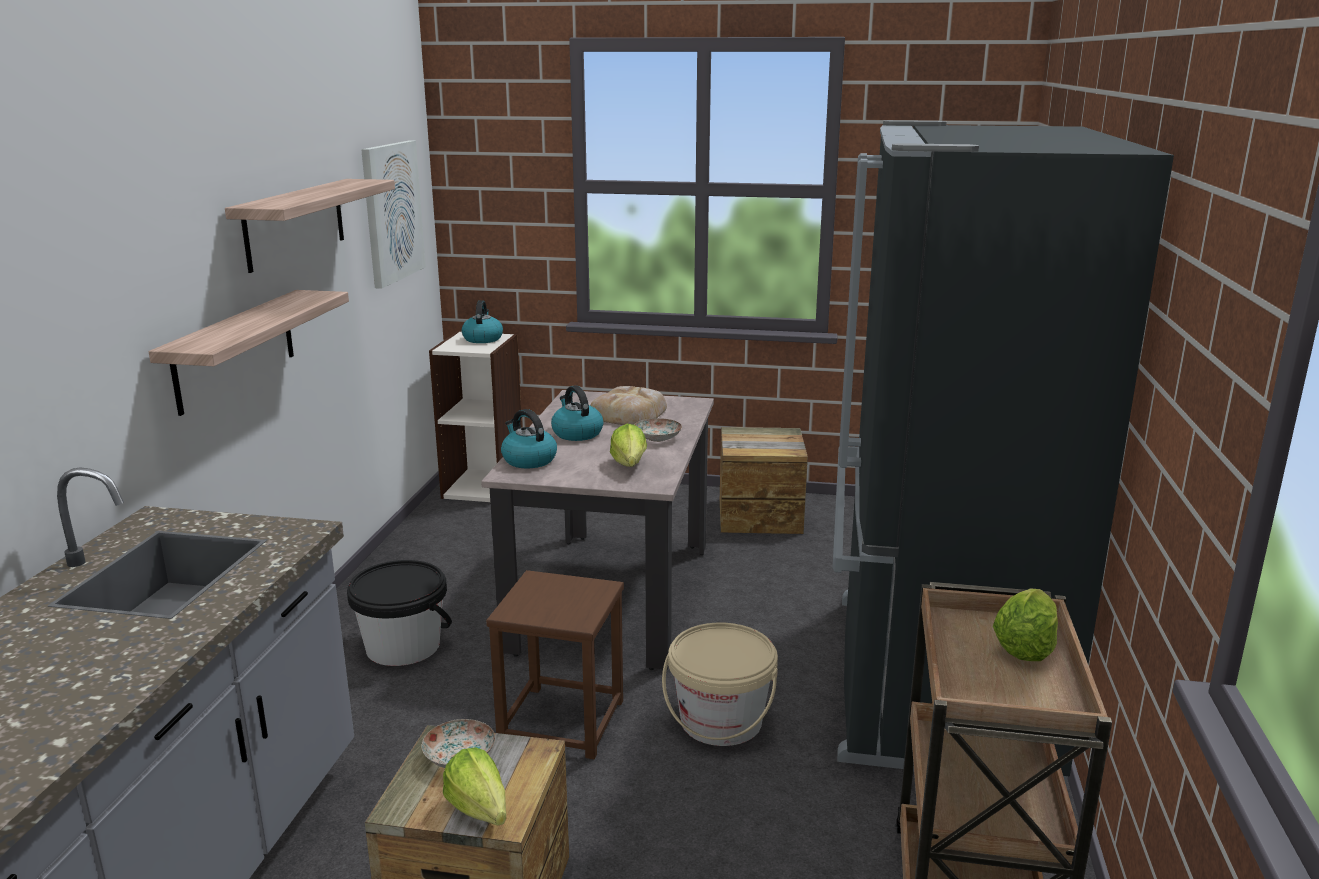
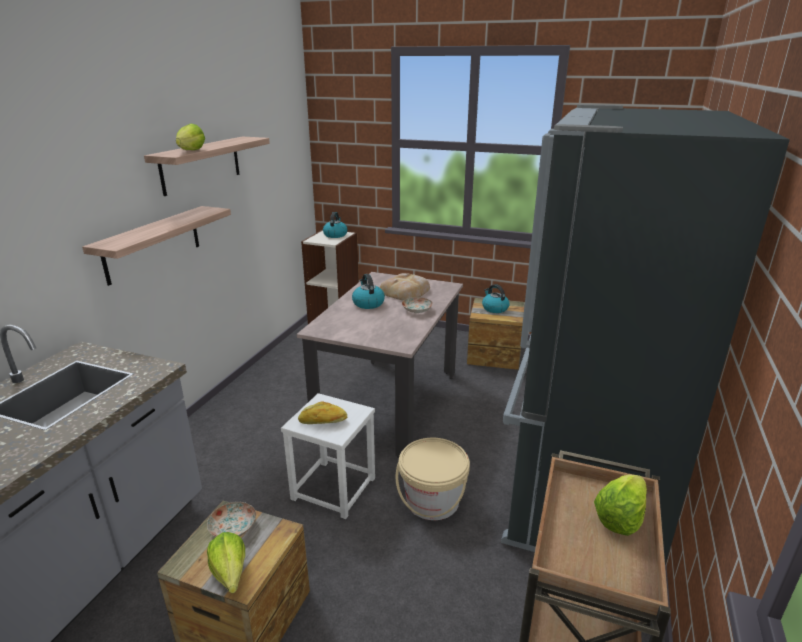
camera: 10 degrees right, 5 degrees up
black bucket [347,560,452,666] -> none
picture [361,140,426,289] -> none
brown stool [486,570,624,759] -> white stool [281,393,375,519]
kettle [501,409,557,468] -> kettle moved to [482,284,510,313]
lettuce [610,424,647,467] -> lettuce moved to [176,124,205,150]
none -> bread [298,401,347,424]

